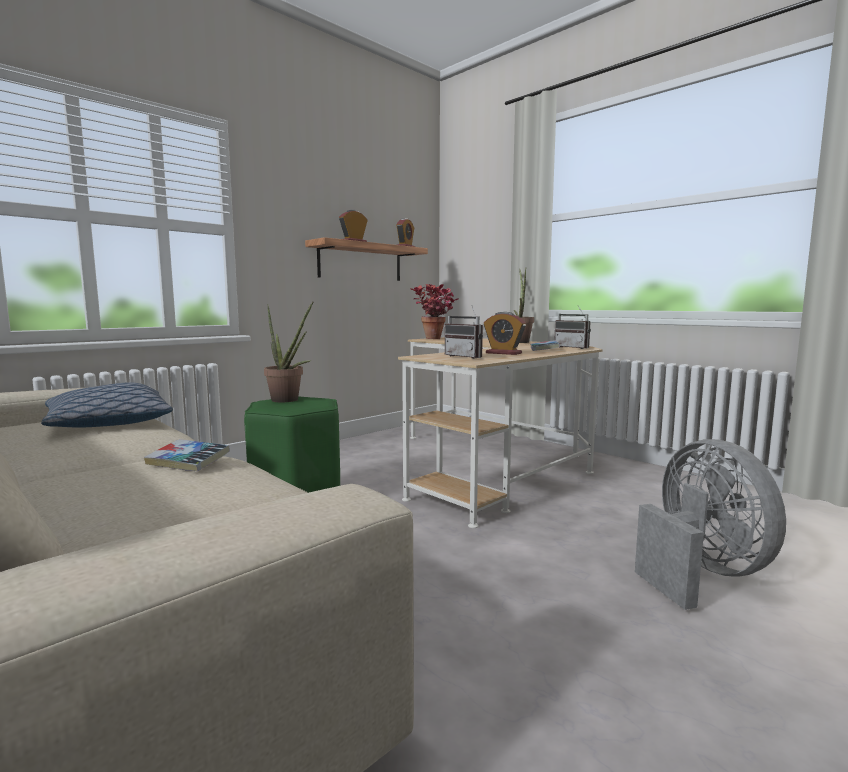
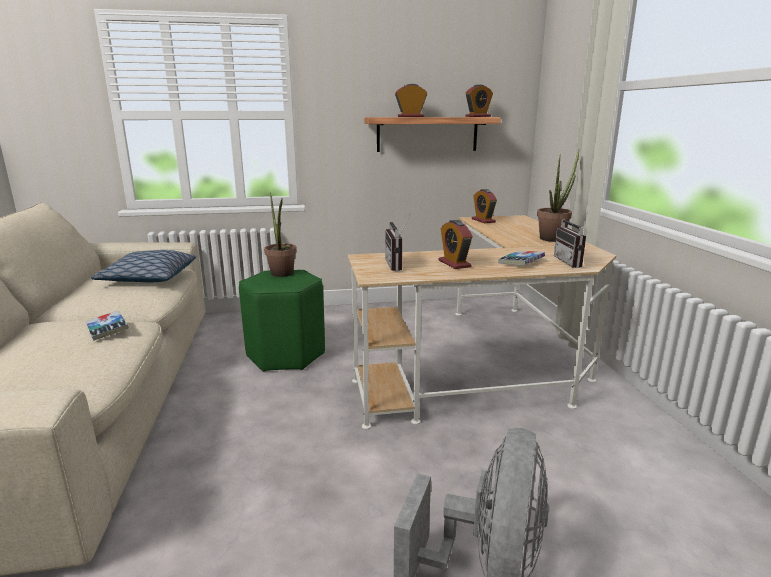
camera: 35 degrees right, 10 degrees up
potted plant [410,284,458,339] -> alarm clock [472,189,497,223]

